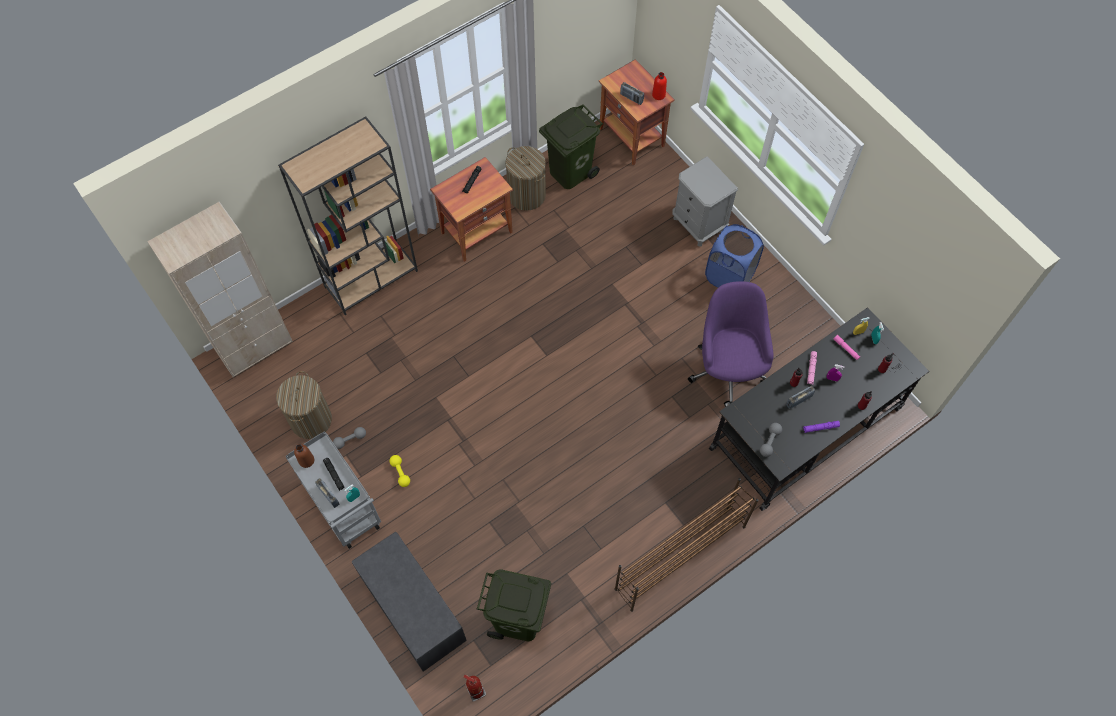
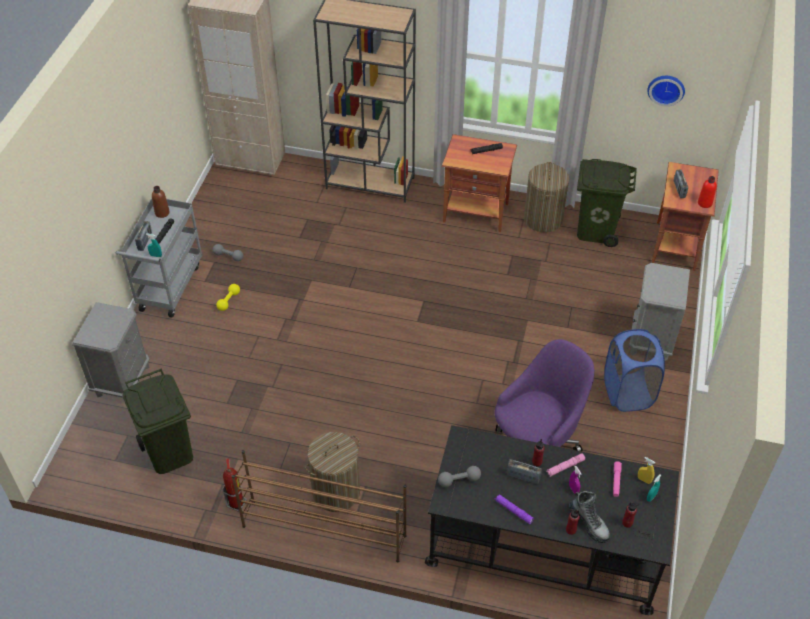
camera: 50 degrees right, 15 degrees down
laundry basket [276,371,332,439] -> laundry basket moved to [305,432,360,512]
grey bench [352,532,467,672] -> grey nightstand [72,302,150,398]
fire extinguisher [463,674,486,702] -> fire extinguisher moved to [222,458,247,512]
none -> boot [569,491,610,543]
none -> wall clock [647,76,685,106]

